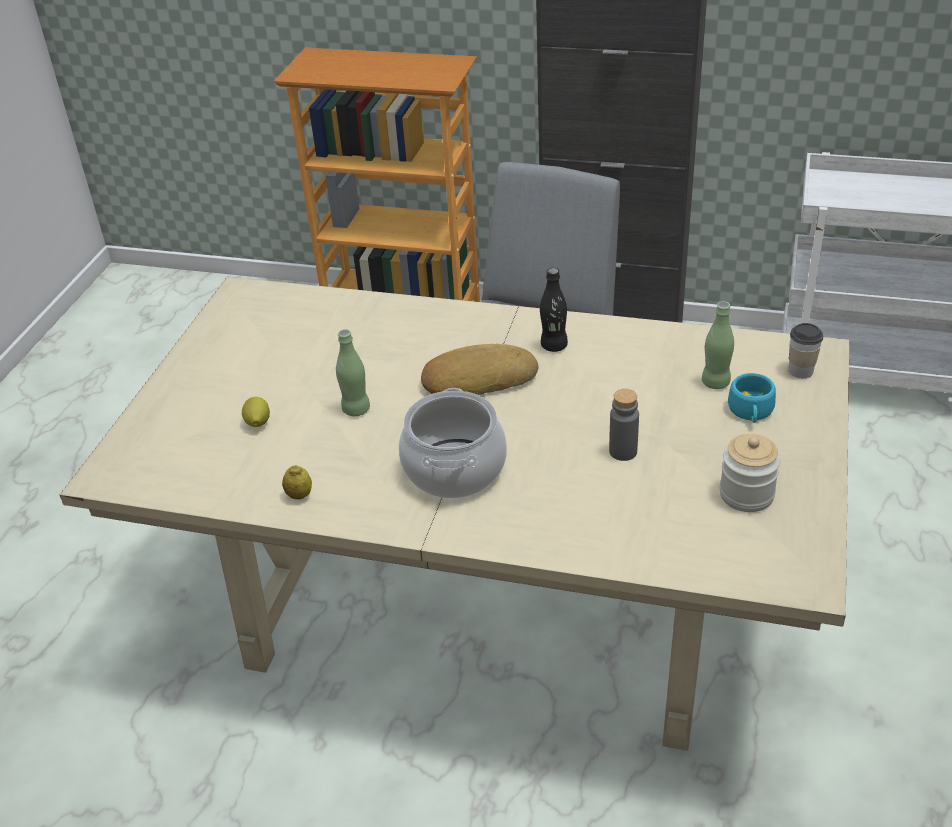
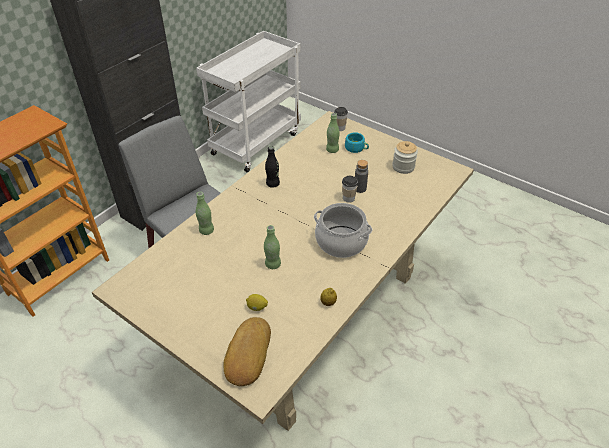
camera: 70 degrees left, 5 degrees up
bread [421,344,538,395] -> bread moved to [223,317,271,386]
none -> green bottle [196,192,214,235]
none -> cup [342,175,358,203]

